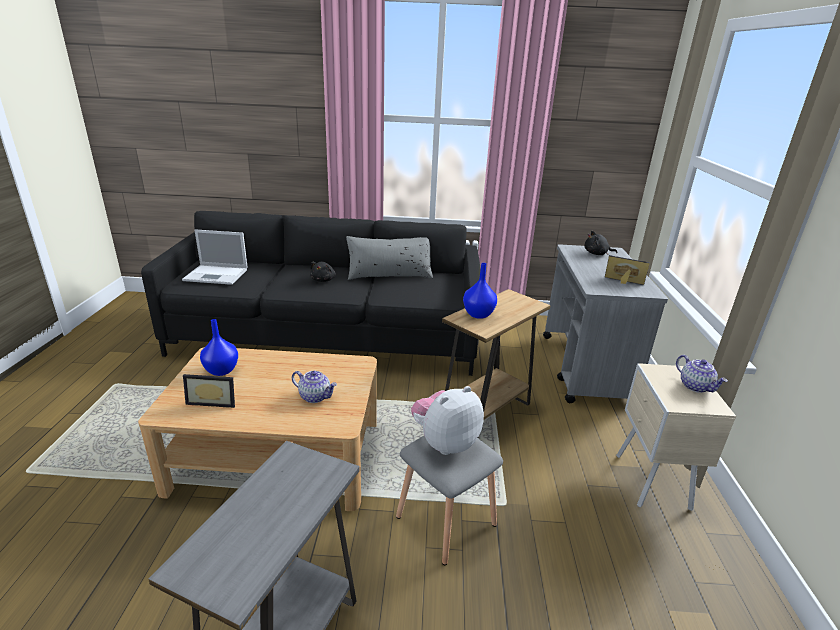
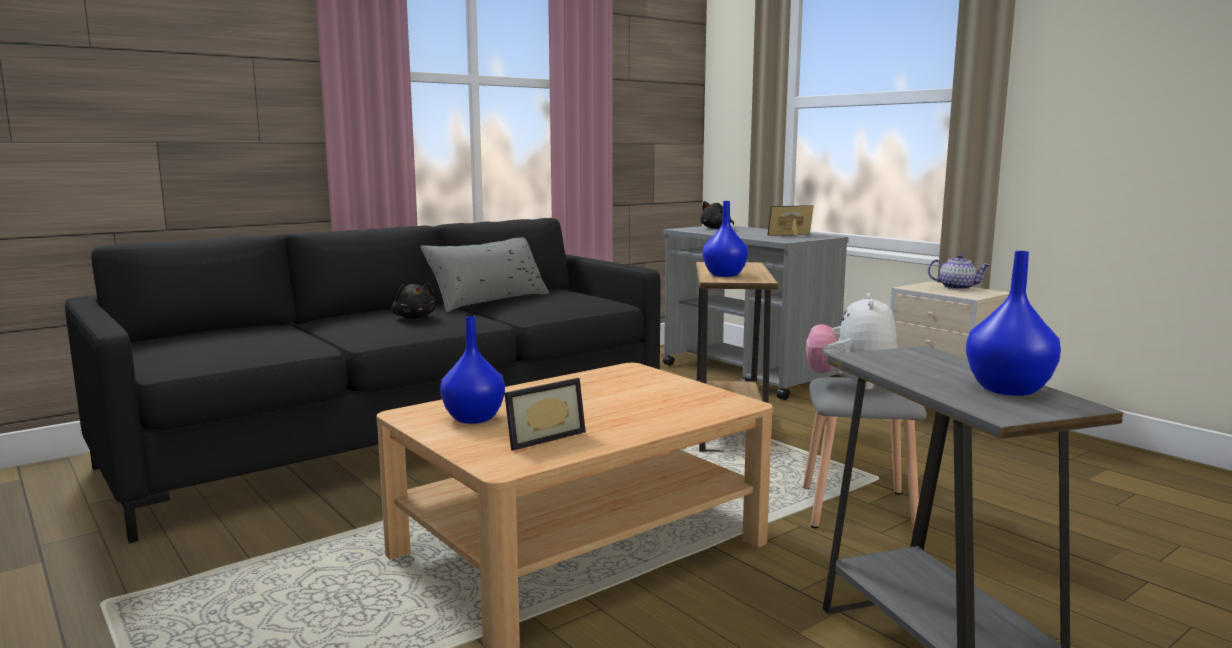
camera: 40 degrees left, 15 degrees down
laptop [182,229,248,285] -> none
teapot [292,371,337,403] -> none
none -> blue vase [966,251,1061,396]

